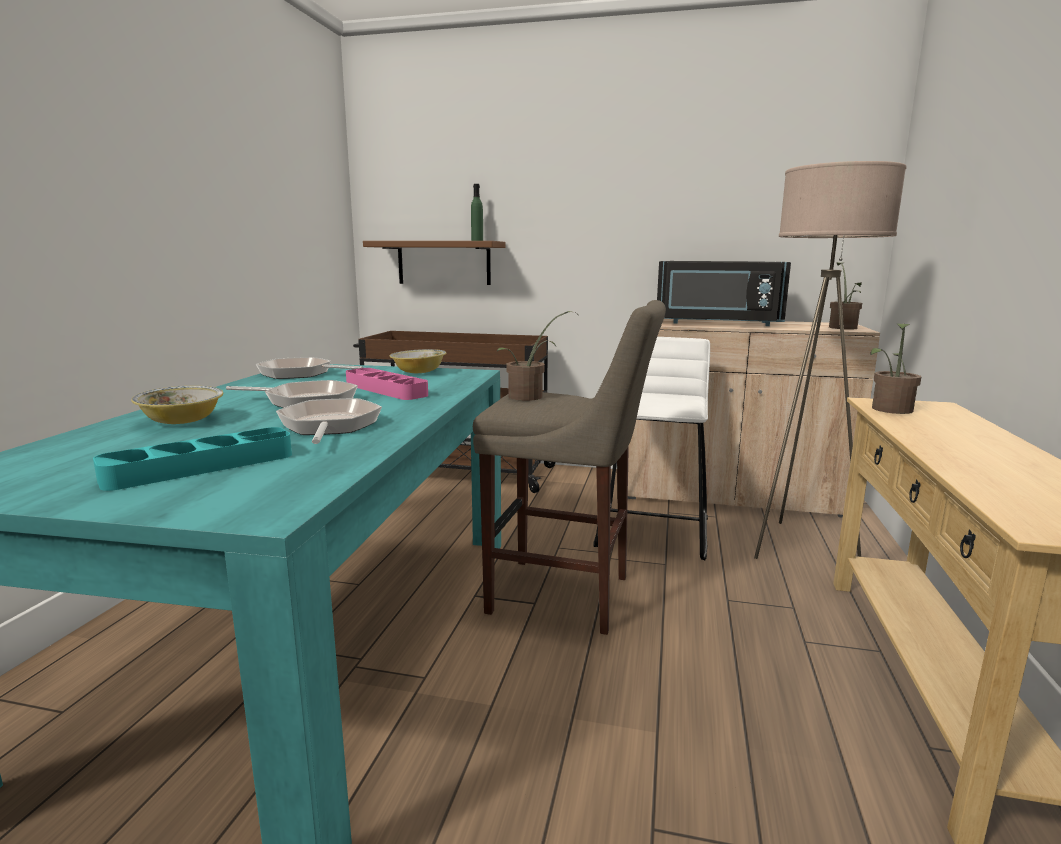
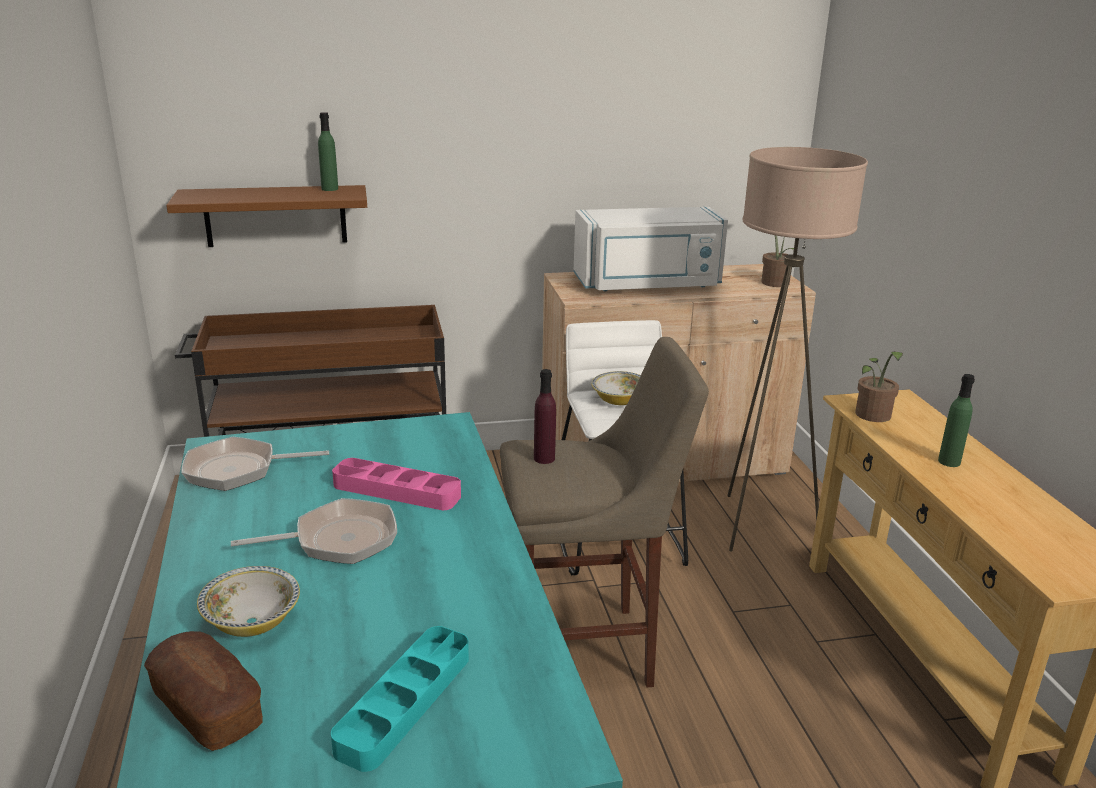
camera: 25 degrees left, 10 degrees up
frying pan [276,398,382,444] -> none
bowl [390,349,446,373] -> bowl moved to [591,371,641,405]
potted plant [497,311,577,401] -> purple bottle [534,369,556,464]
black microwave [657,261,791,326] -> white microwave [574,207,728,291]
none -> bread [144,631,263,751]
none -> green bottle [938,374,975,467]

